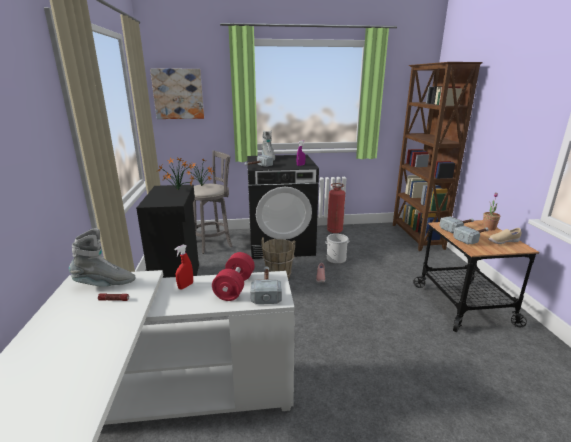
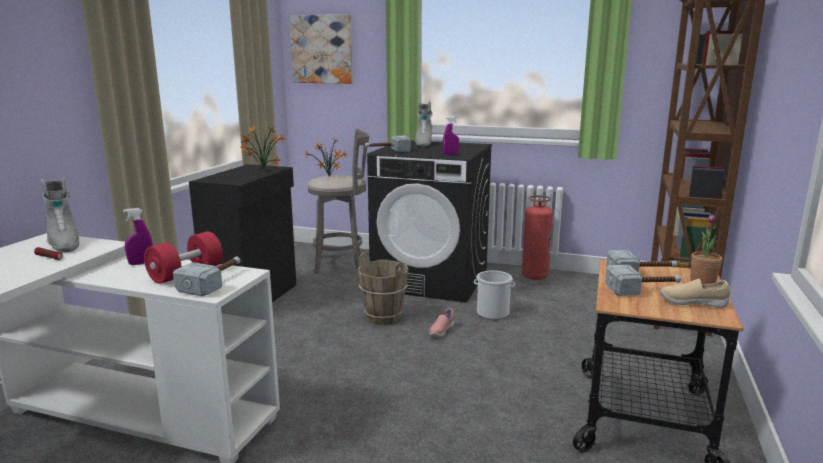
camera: 25 degrees right, 5 degrees down
grey boot [69,229,136,287] -> grey boot turned 45 degrees clockwise [41,177,79,252]
red spray bottle [174,244,193,289] -> purple spray bottle [123,208,153,265]

